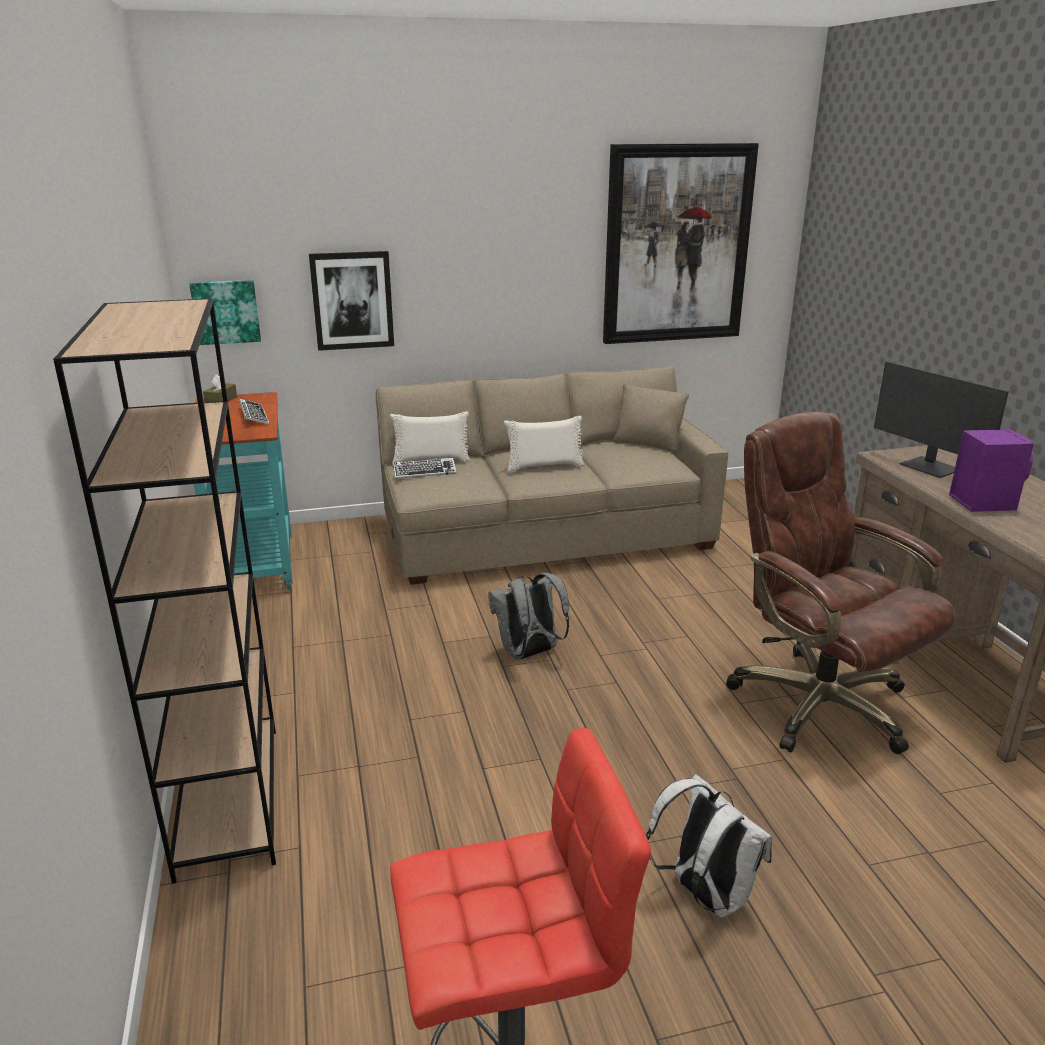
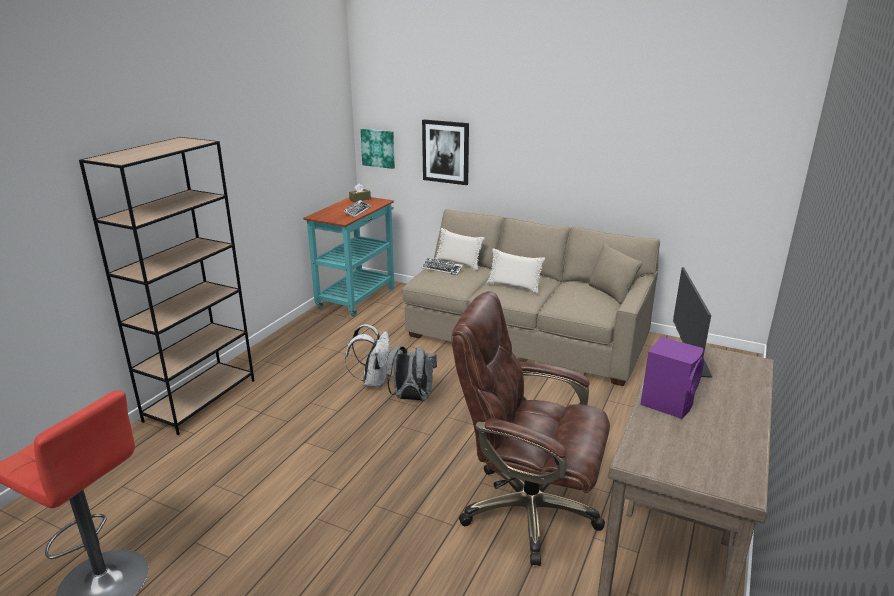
camera: 40 degrees right, 0 degrees up
picture [603,143,759,344] -> none
white backpack [646,775,772,918] -> white backpack moved to [345,324,390,388]
brown office chair [726,412,956,754] -> brown office chair turned 75 degrees counterclockwise [452,291,610,566]

